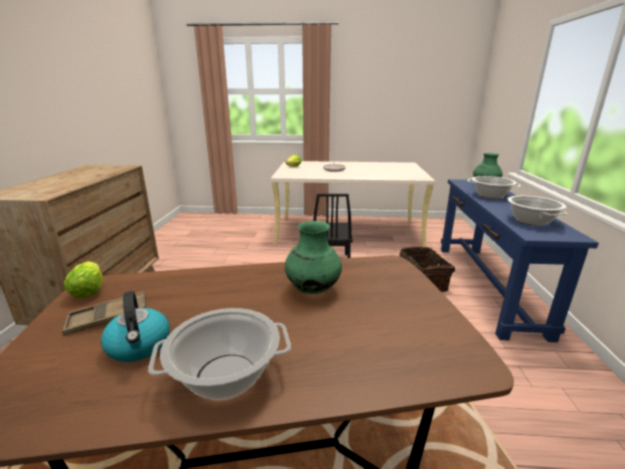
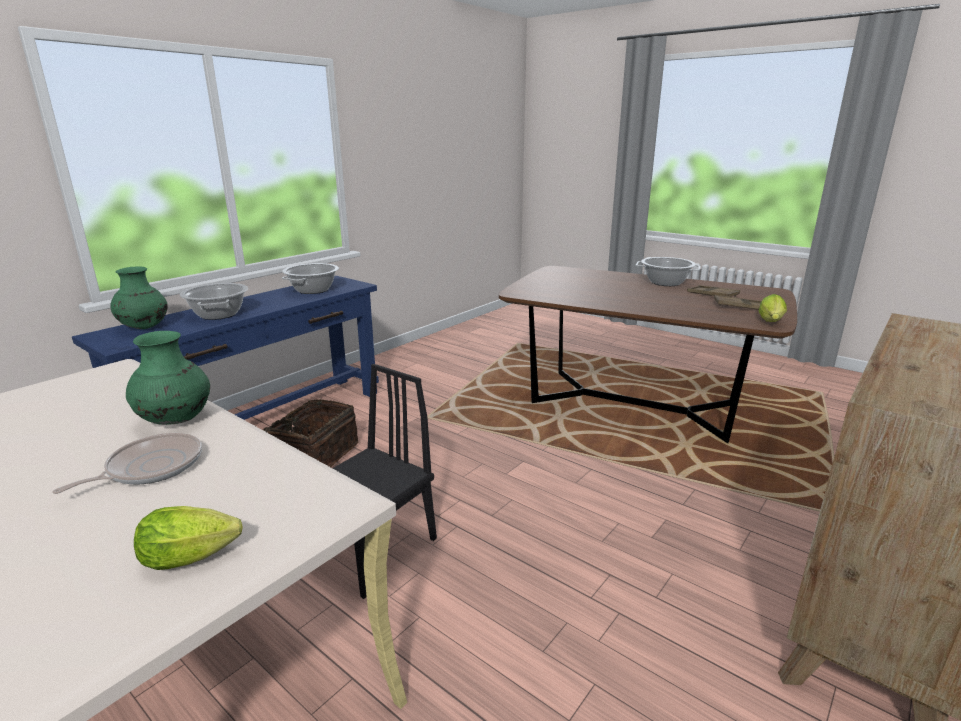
camera: 145 degrees left, 0 degrees up
kettle [101,291,170,362] -> brown tray [687,285,740,297]
green vase [285,221,342,294] -> green vase moved to [126,331,210,425]

